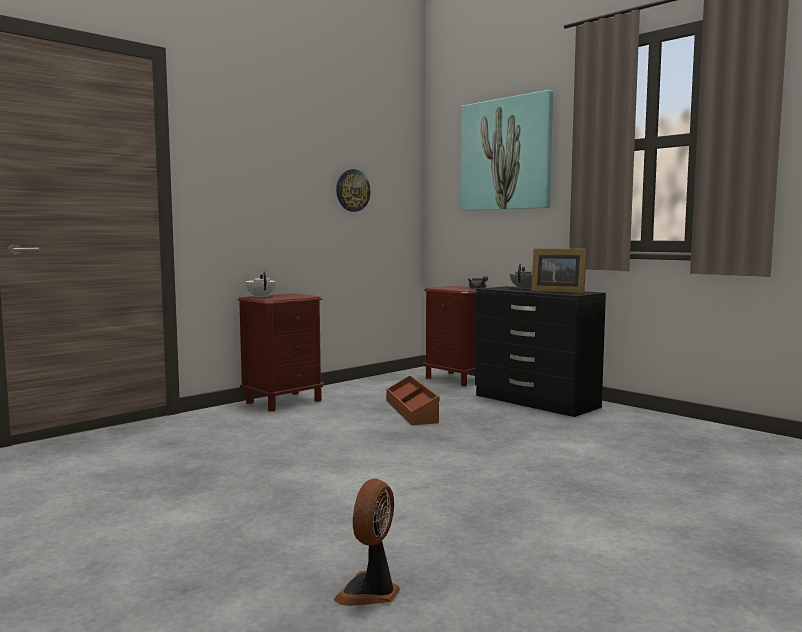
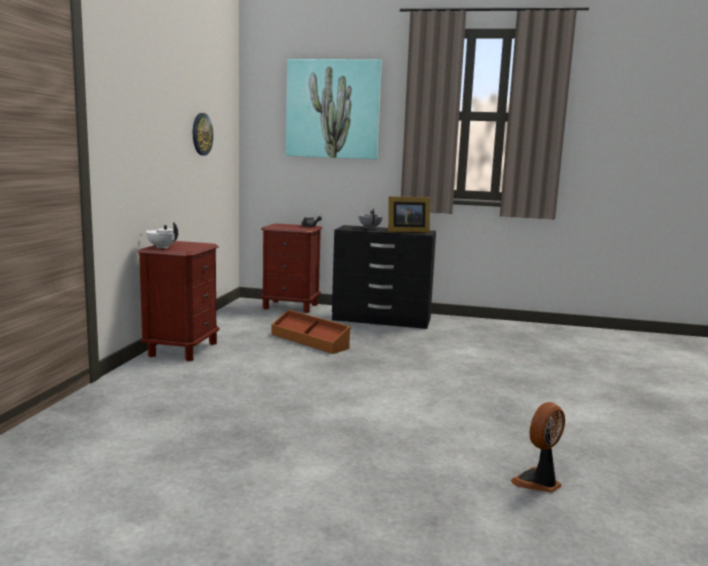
camera: 35 degrees left, 5 degrees up
fan [334,479,400,606] -> fan turned 60 degrees clockwise [510,402,565,493]

